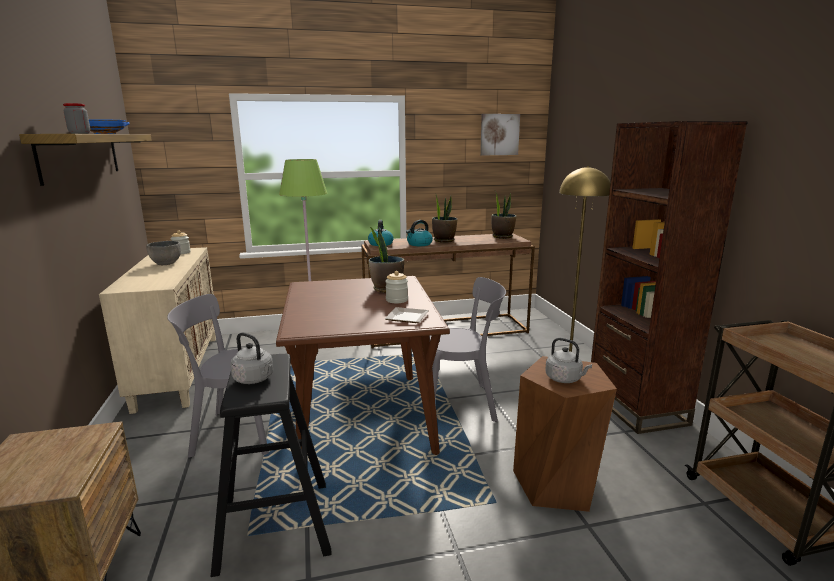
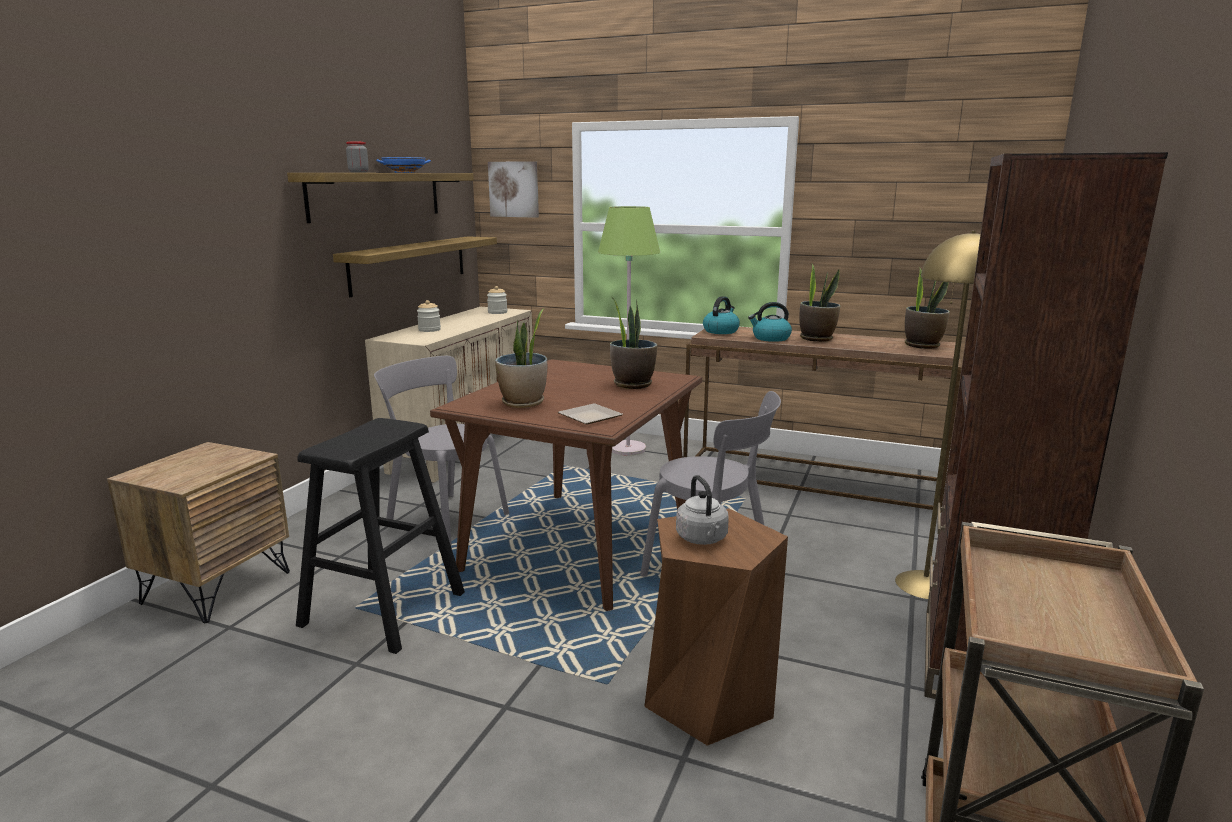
camera: 35 degrees right, 0 degrees up
grey bowl [146,241,181,265] -> none
grey kettle [230,332,273,384] -> none
jar [385,271,408,303] -> jar moved to [417,300,441,332]
picture [480,114,520,156] -> picture moved to [488,161,539,218]
none -> shelf [333,236,497,297]
none -> potted plant [495,309,547,408]

